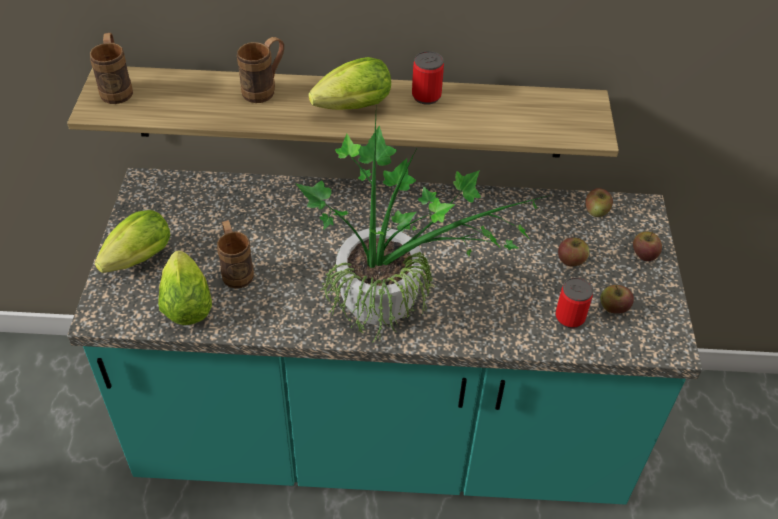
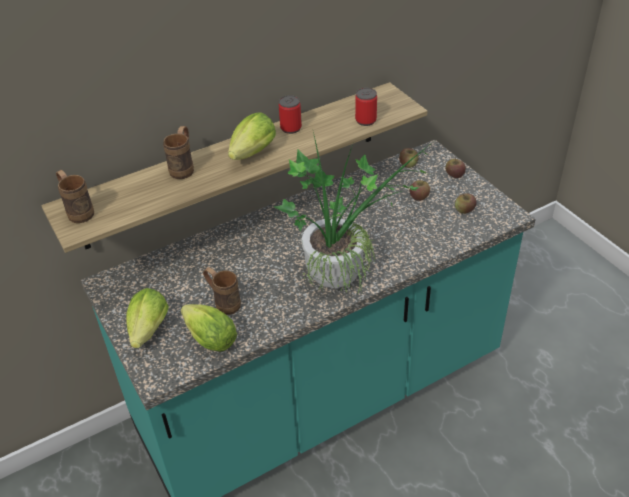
camera: 30 degrees left, 5 degrees down
can [555,277,593,328] -> can moved to [355,88,377,126]

